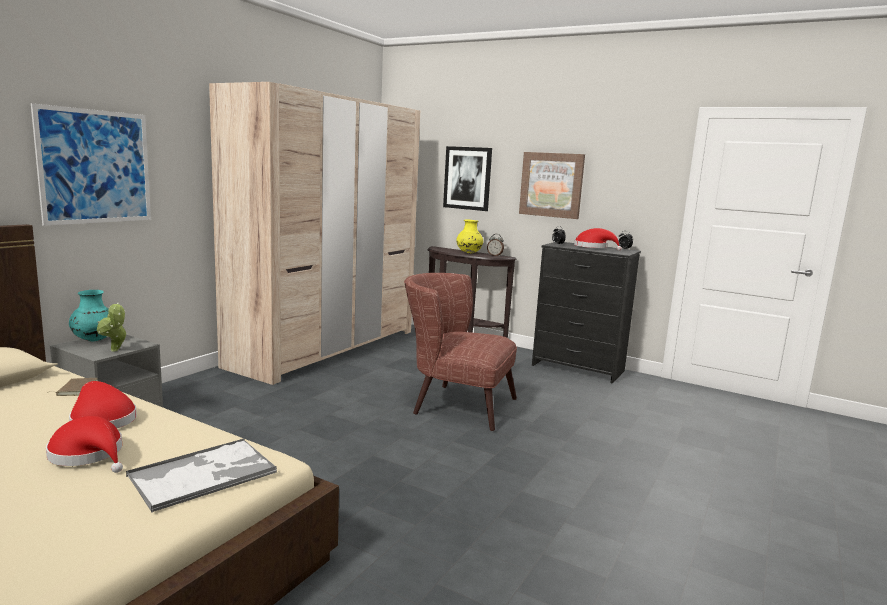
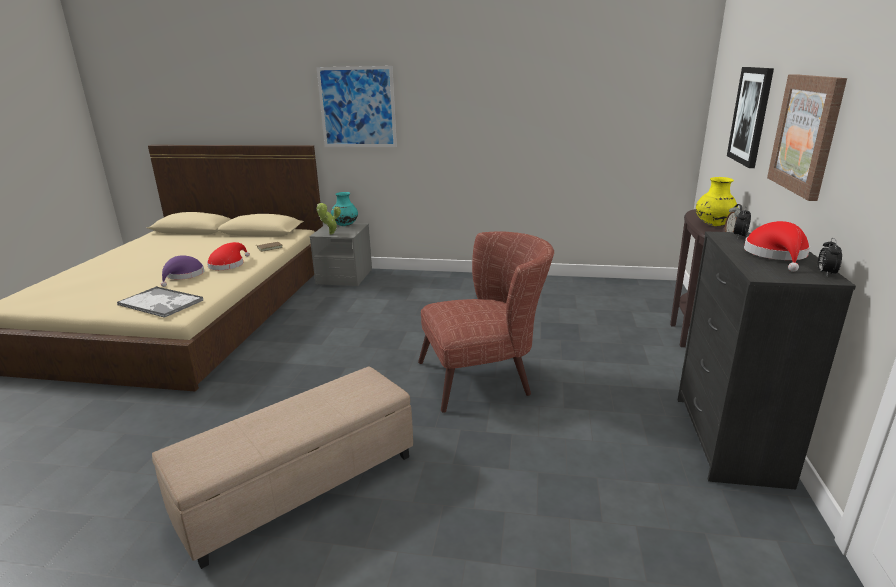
camera: 70 degrees right, 10 degrees up
red hat [46,416,123,473] -> purple hat [161,255,204,287]
beige wardrobe [209,82,420,385] -> none
brown armchair [404,273,517,431] -> brown armchair turned 75 degrees clockwise [418,231,554,413]
none -> beige ottoman [152,367,413,569]

